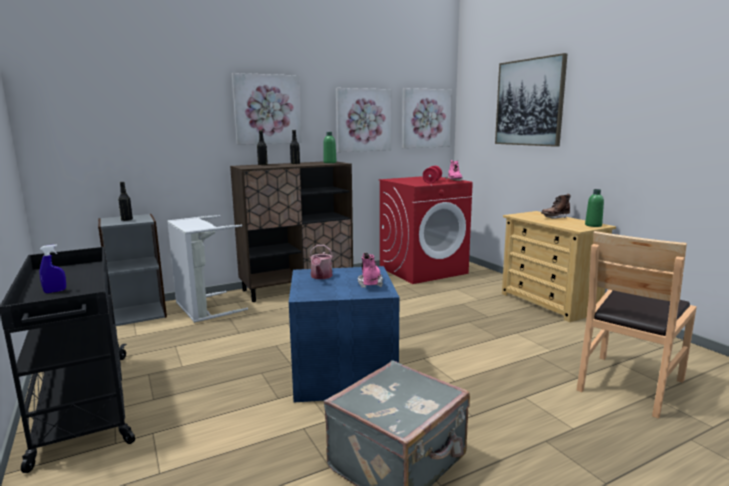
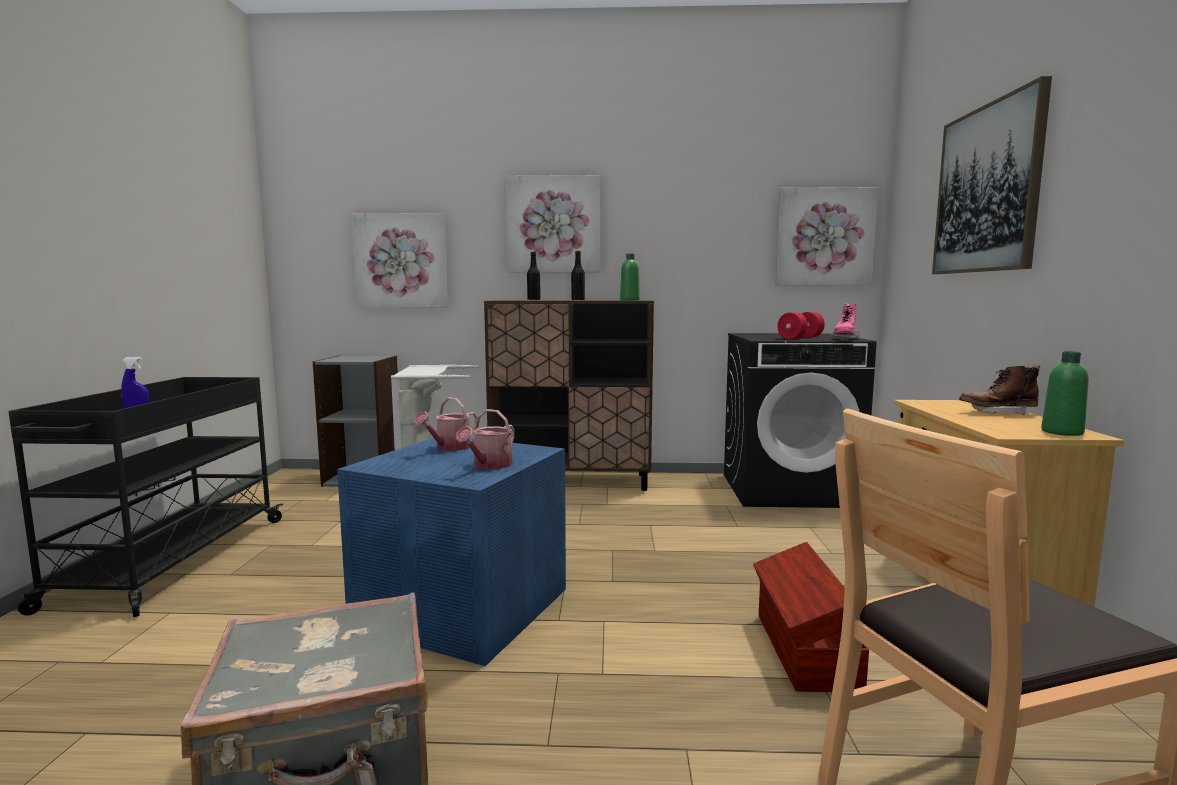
camera: 30 degrees right, 5 degrees down
black bottle [118,182,133,221] -> none
picture [336,88,392,152] -> picture moved to [351,213,448,308]
pink boot [358,253,383,288] -> watering can [456,409,515,469]
red washing machine [379,176,473,284] -> black washing machine [724,333,877,508]
none -> brown storage box [753,542,869,692]

